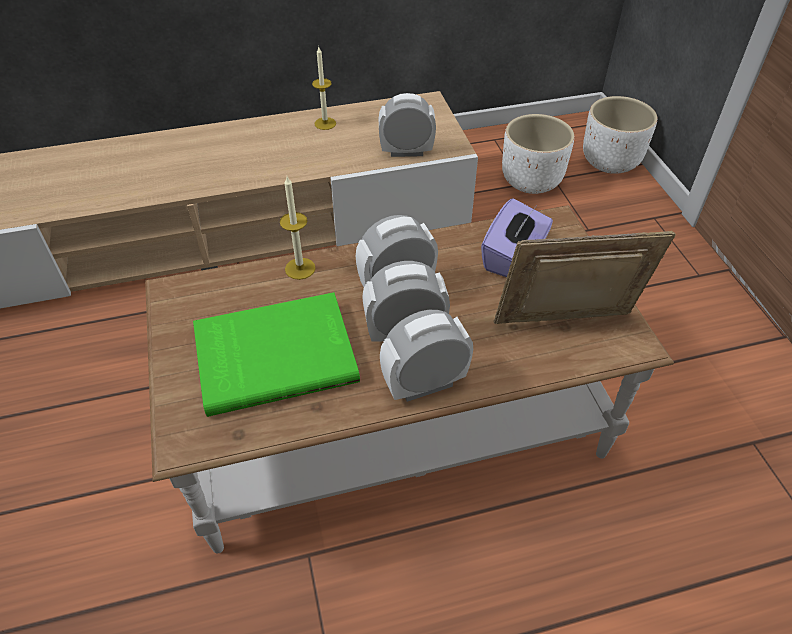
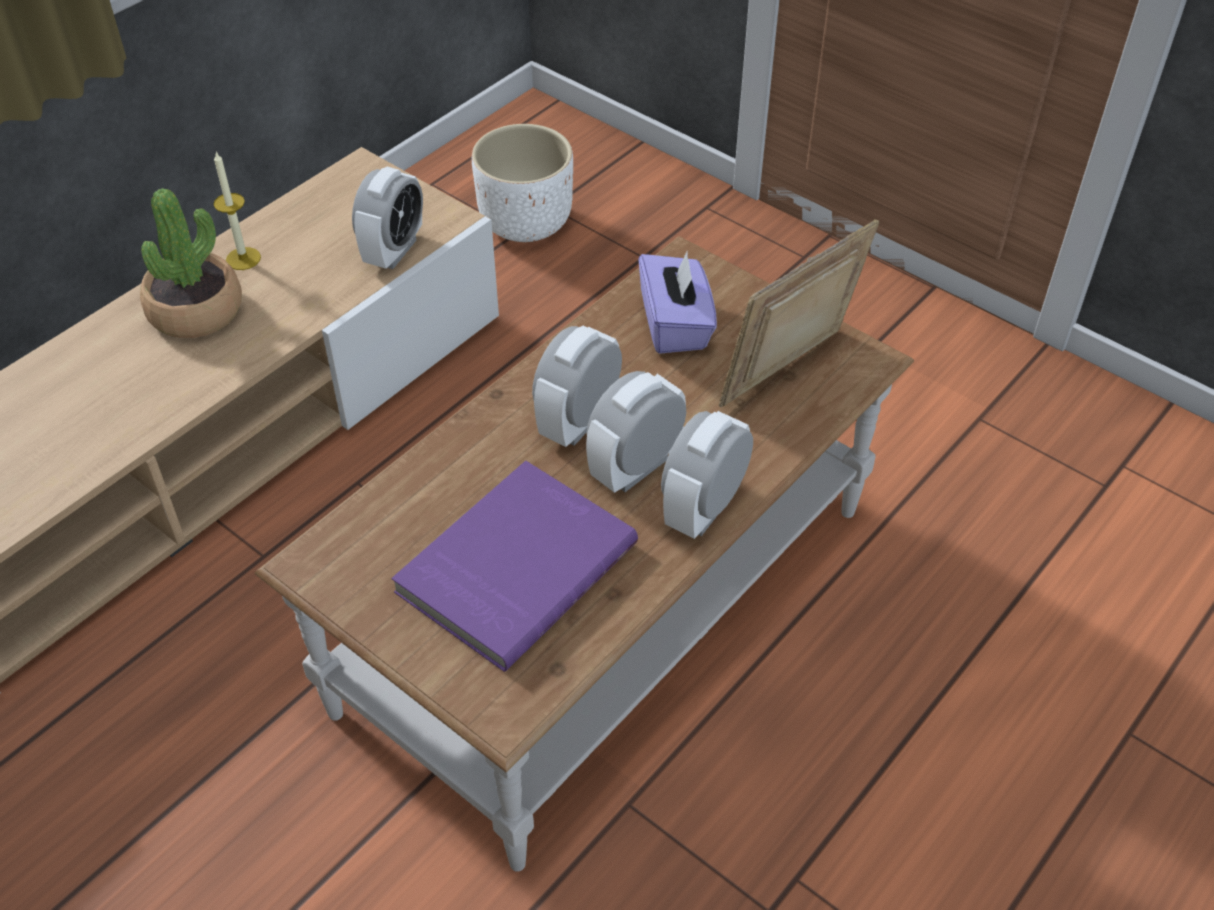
camera: 35 degrees left, 0 degrees up
green book [193,292,360,417] -> purple book [391,461,638,672]
candle [280,177,316,280] -> none
alarm clock [379,93,436,157] -> alarm clock turned 150 degrees clockwise [352,167,423,269]
white planter [583,96,657,174] -> none
none -> potted plant [140,188,242,338]

